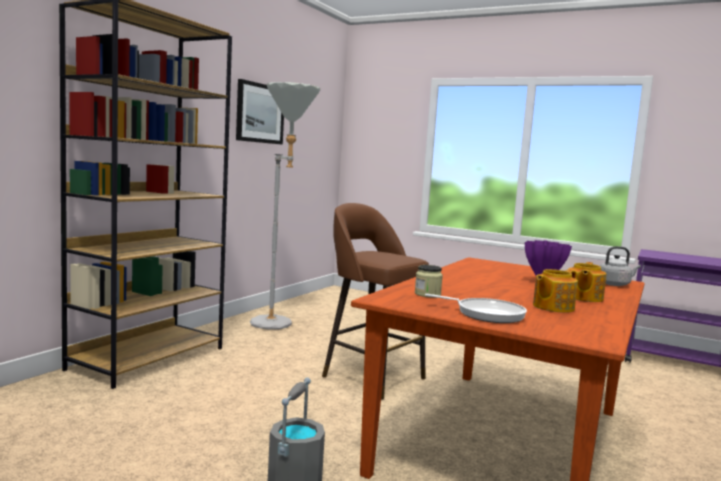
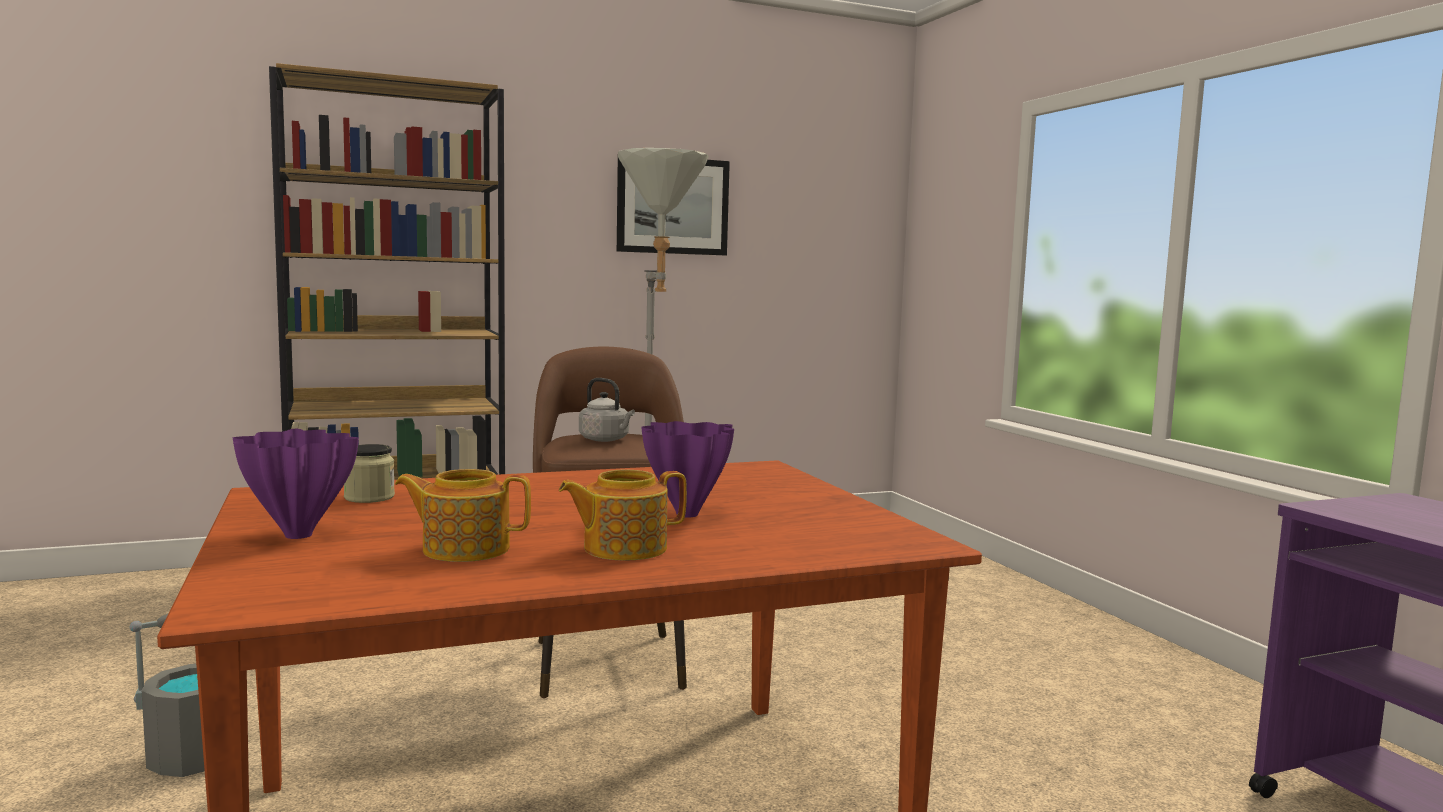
camera: 40 degrees right, 0 degrees up
frying pan [425,294,527,323] -> purple vase [233,429,359,539]
grey kettle [599,246,641,286] -> grey kettle moved to [579,378,635,442]

